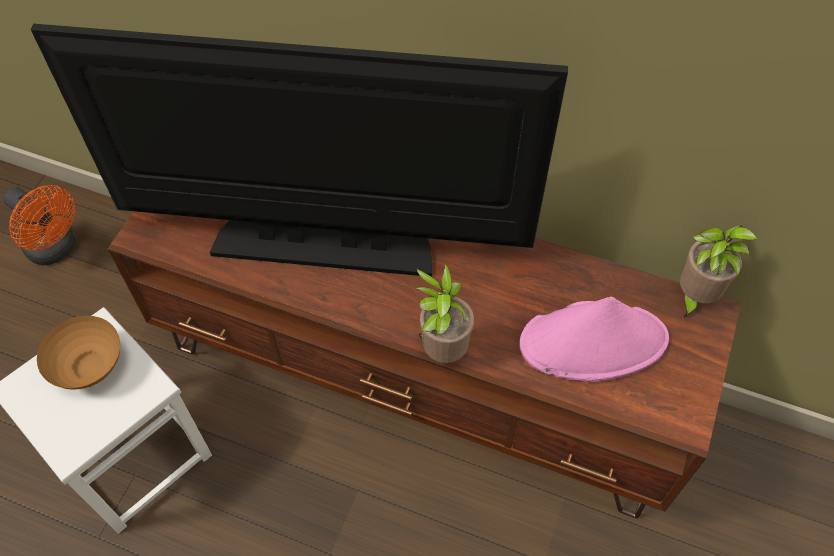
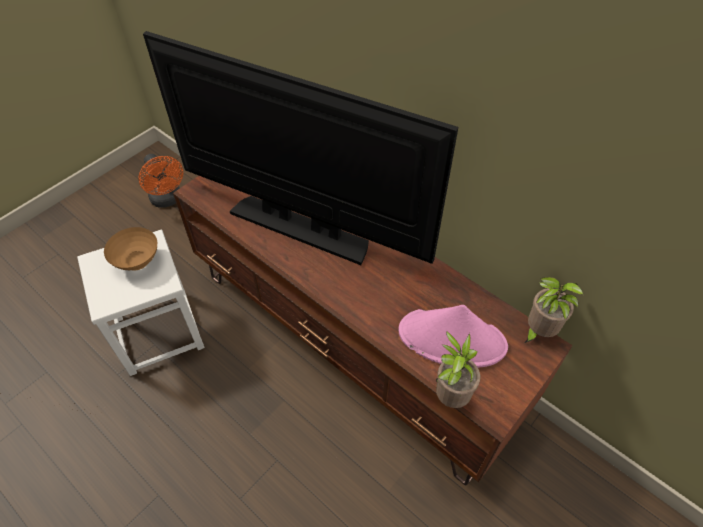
camera: 20 degrees right, 5 degrees down
potted plant [415,263,474,363] -> potted plant moved to [436,331,480,408]

